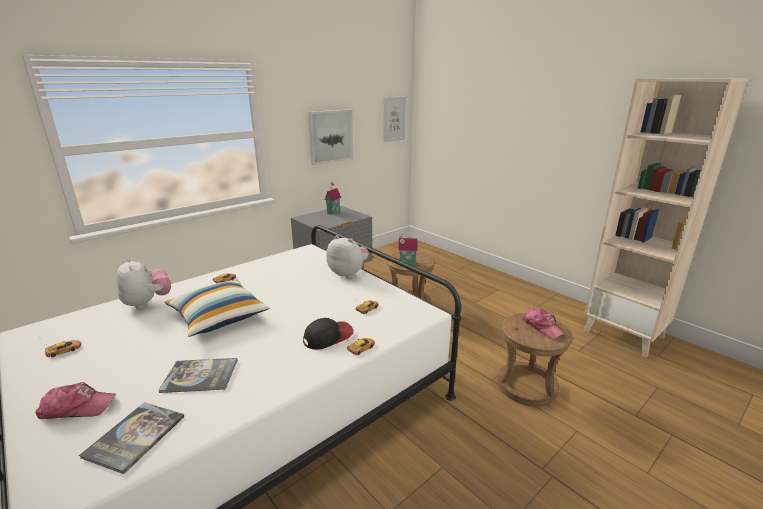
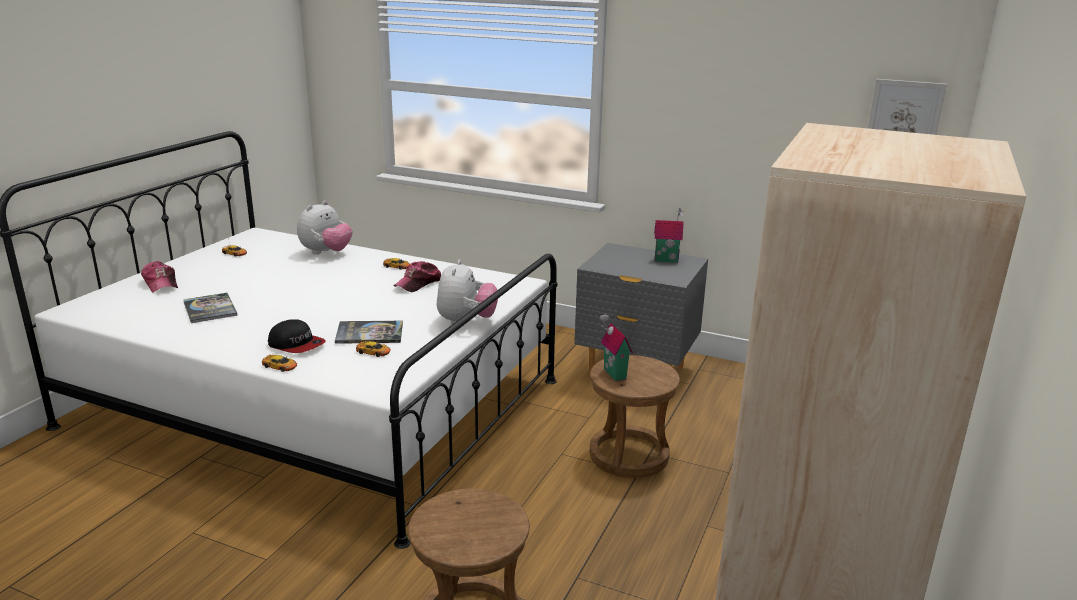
camera: 65 degrees right, 0 degrees up
book [79,402,184,474] -> book moved to [335,321,403,344]
pillow [165,280,269,337] -> none
picture [308,109,353,165] -> none
cap [523,308,566,338] -> cap moved to [393,261,441,292]

